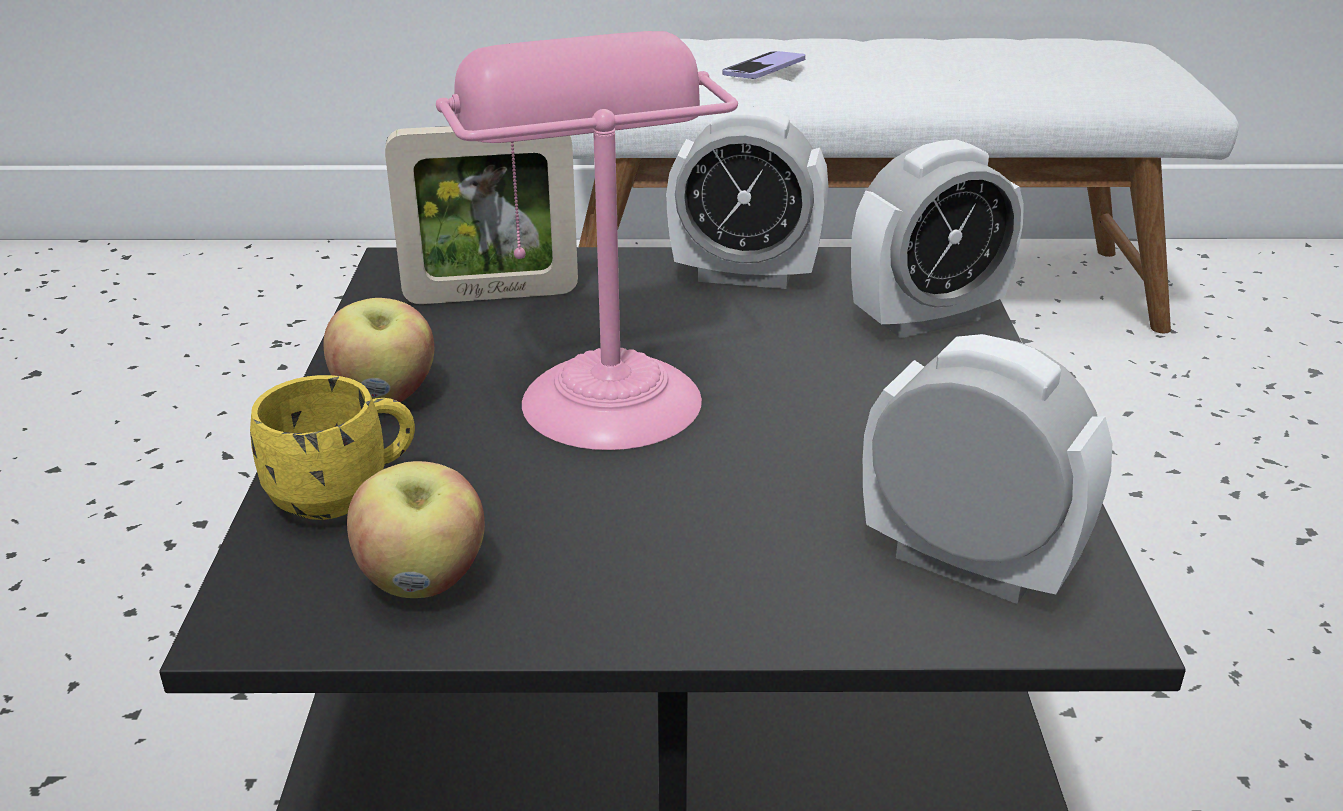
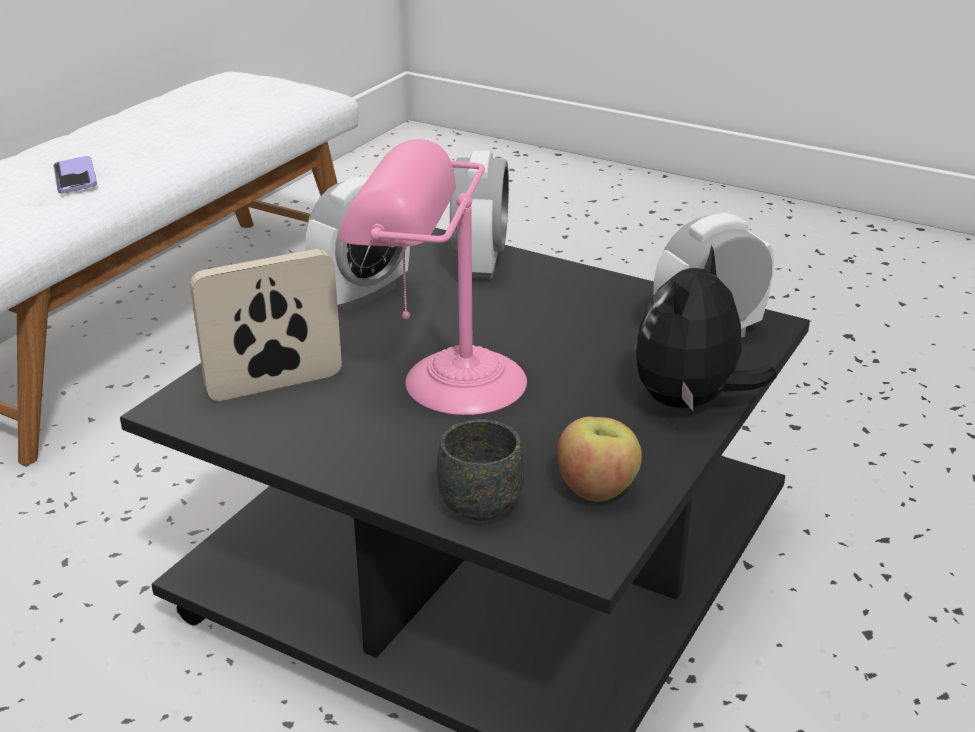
camera: 60 degrees left, 0 degrees up
yellow mug [250,375,415,520] -> grey mug [437,419,524,521]
apple [323,298,434,402] -> none
picture frame [385,126,578,304] -> picture frame turned 135 degrees counterclockwise [190,249,342,401]
none -> plush toy [635,245,777,411]

